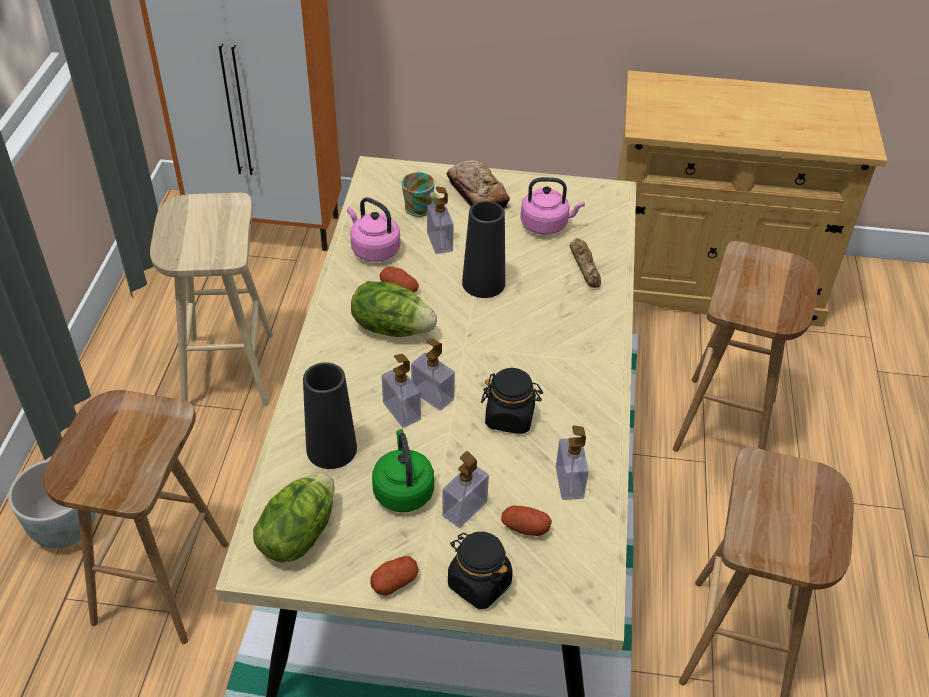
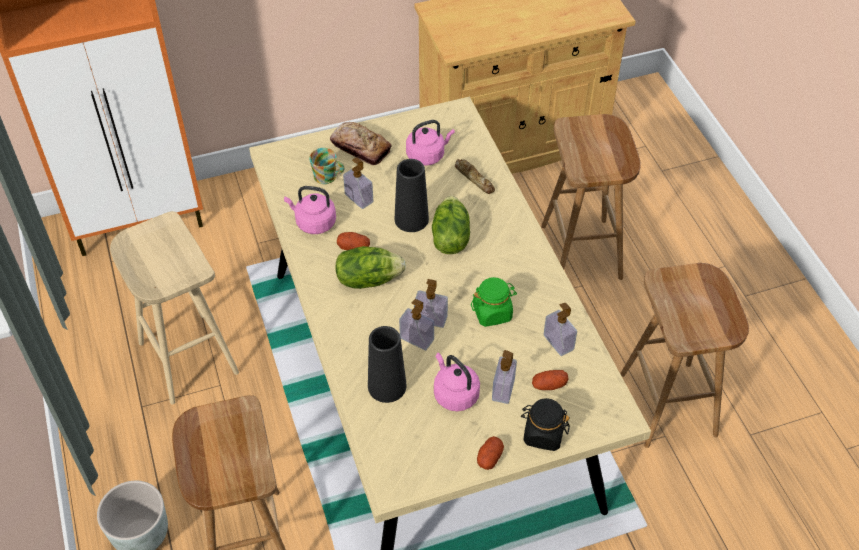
camera: 25 degrees left, 5 degrees up
lettuce [253,472,334,563] -> lettuce moved to [432,196,470,254]
green kettle [372,429,434,512] -> pink kettle [434,352,480,411]
black jar [481,368,543,434] -> green jar [471,277,517,327]

